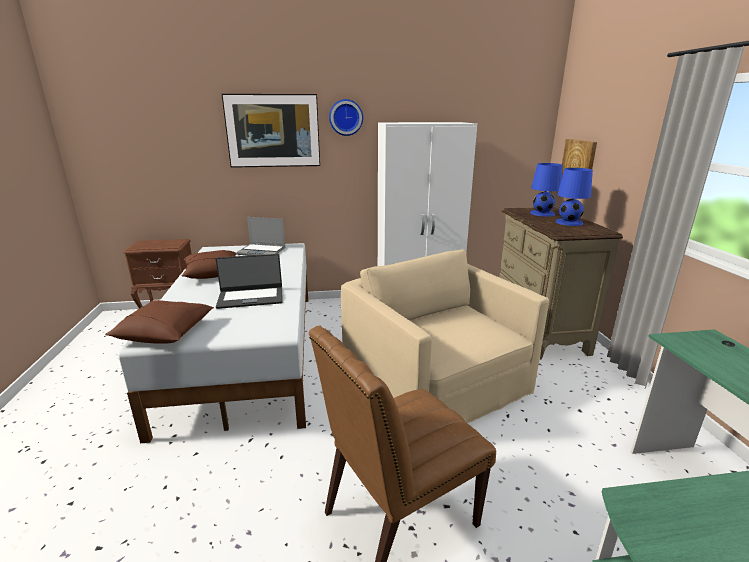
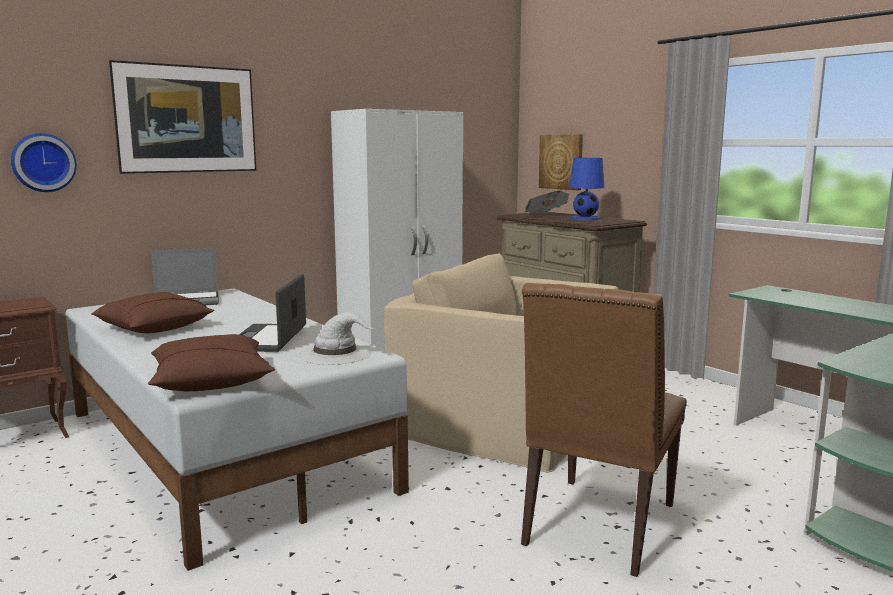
camera: 30 degrees left, 10 degrees down
laptop [216,254,282,309] -> laptop turned 135 degrees clockwise [239,274,306,352]
wall clock [329,99,363,136] -> wall clock moved to [11,133,77,192]
blue table lamp [530,163,563,217] -> newspaper [525,191,569,214]
none -> white hat [298,312,374,365]

